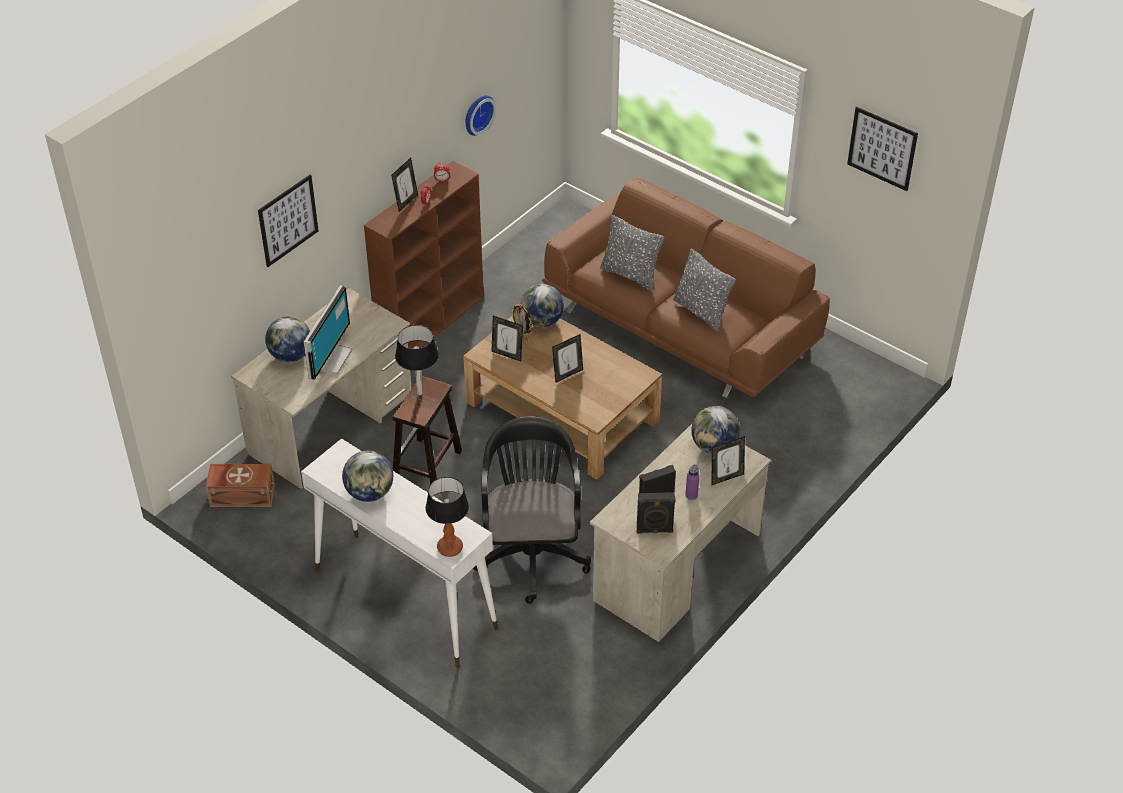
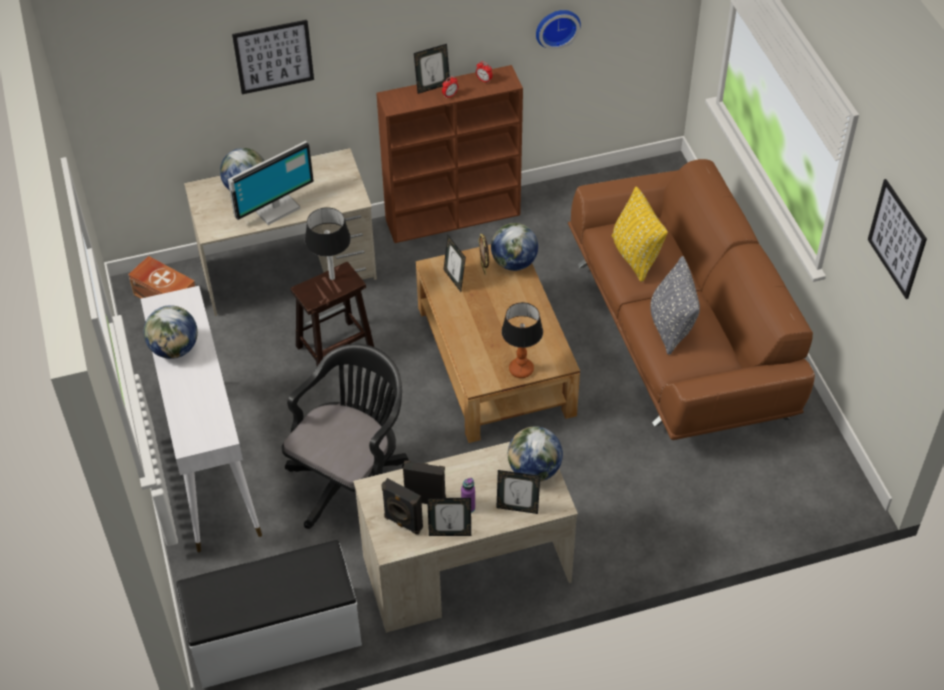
camera: 35 degrees right, 5 degrees up
table lamp [426,477,469,557] -> table lamp moved to [501,302,543,378]
picture frame [552,334,583,383] -> picture frame moved to [427,498,471,536]
grey pillow [600,215,665,291] -> yellow pillow [612,187,668,282]
none -> white bench [176,540,362,688]

